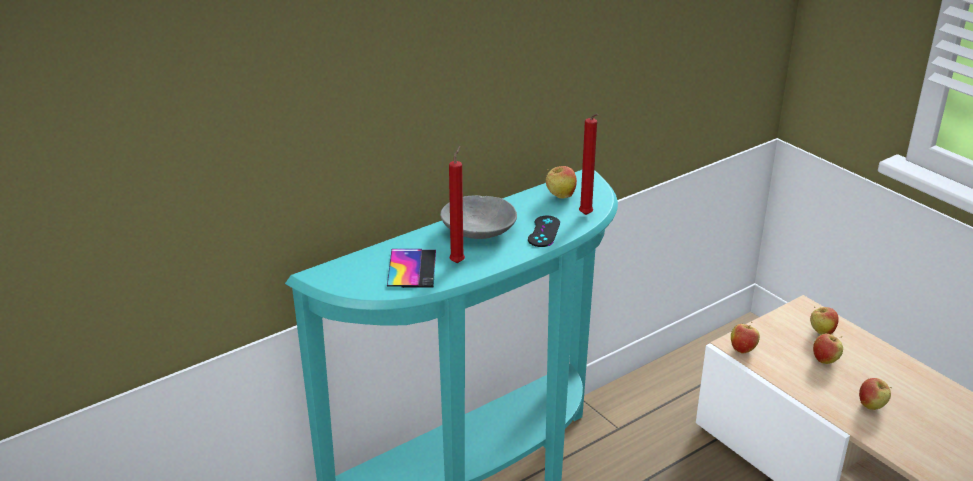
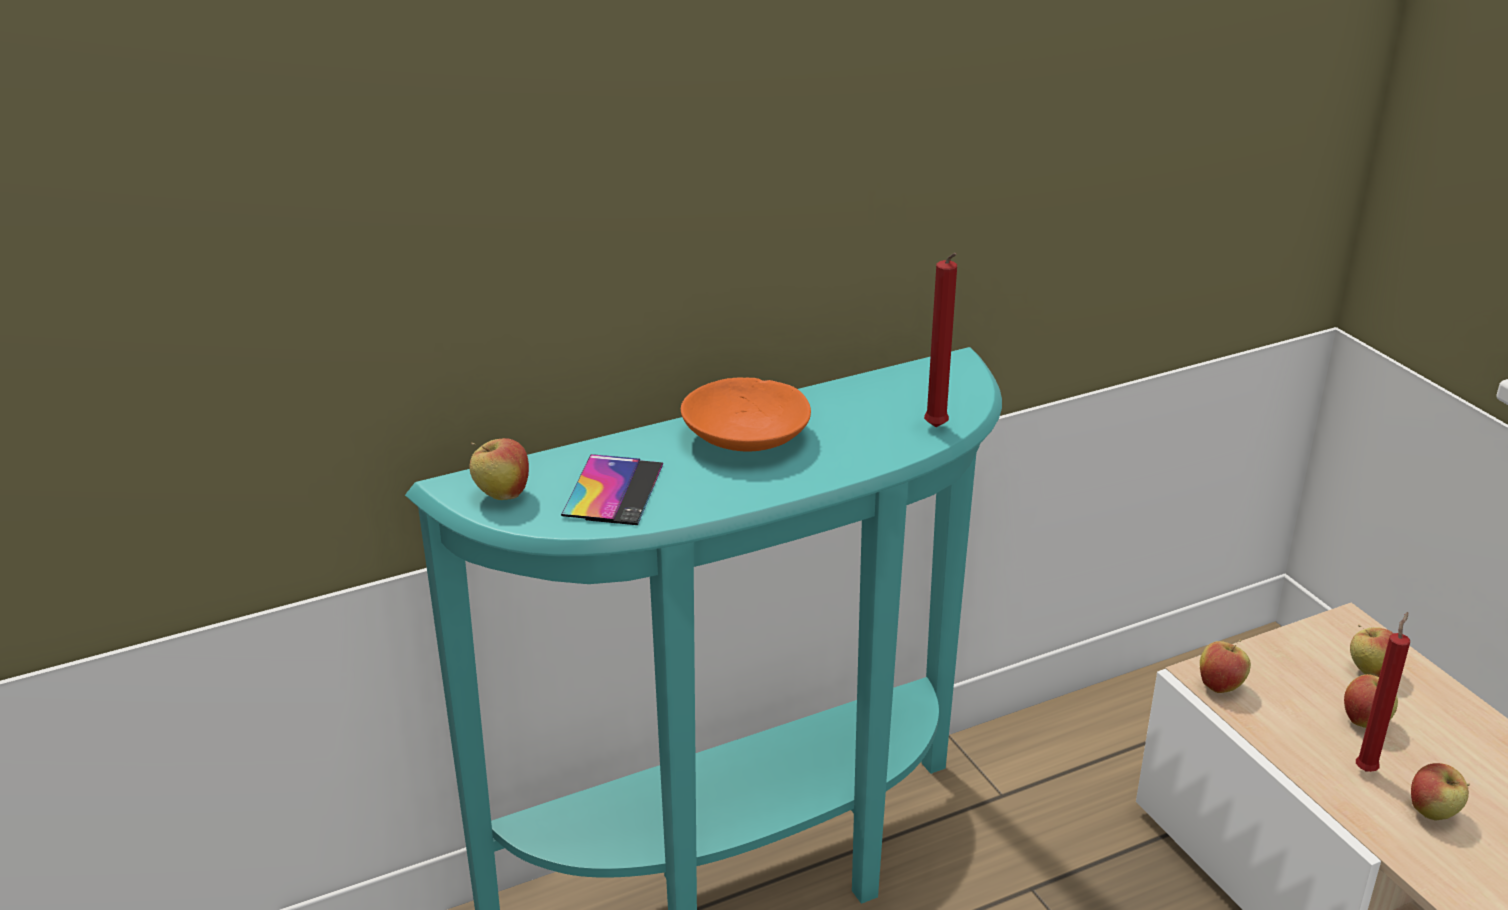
camera: 10 degrees right, 0 degrees up
grey bowl [440,195,517,239] -> orange bowl [681,377,811,452]
red candle [449,146,465,263] -> red candle moved to [1356,612,1410,772]
black game controller [528,216,560,247] -> none
apple [546,166,577,199] -> apple moved to [469,438,529,500]

